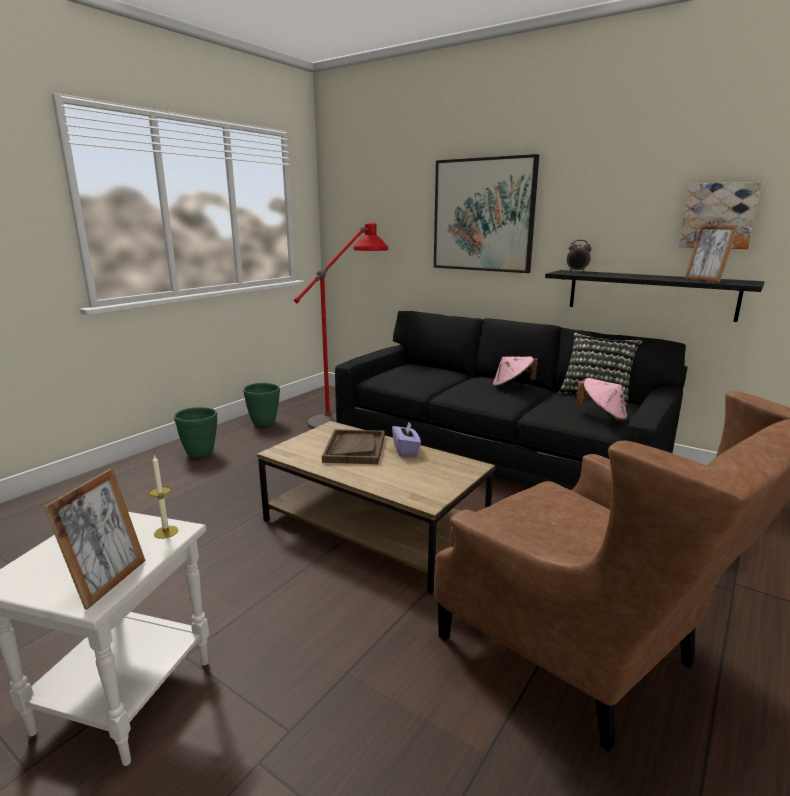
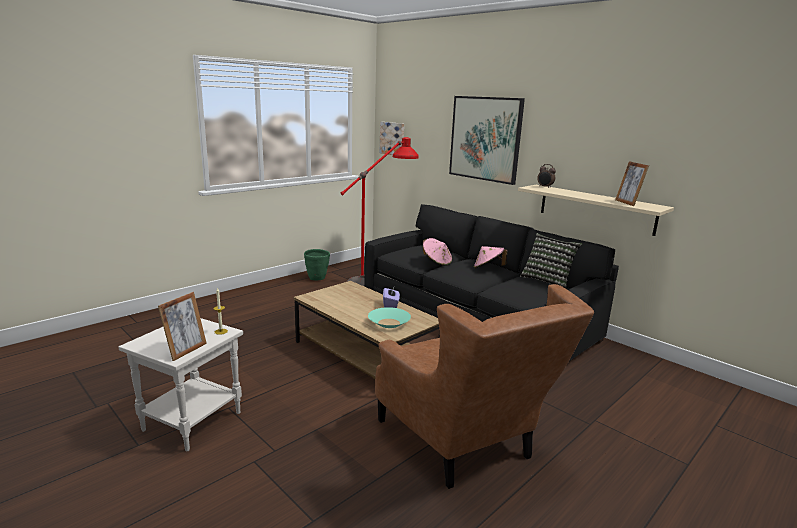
camera: 10 degrees right, 0 degrees up
green planter [174,407,217,458] -> none
brown tray [322,429,385,464] -> none
black shelf [545,270,764,322] -> beige shelf [518,185,674,236]
pink hat [576,378,628,422] -> pink hat moved to [423,238,452,266]
picture [679,182,761,249] -> picture moved to [380,122,404,155]
none -> turquoise bowl [368,307,411,328]

